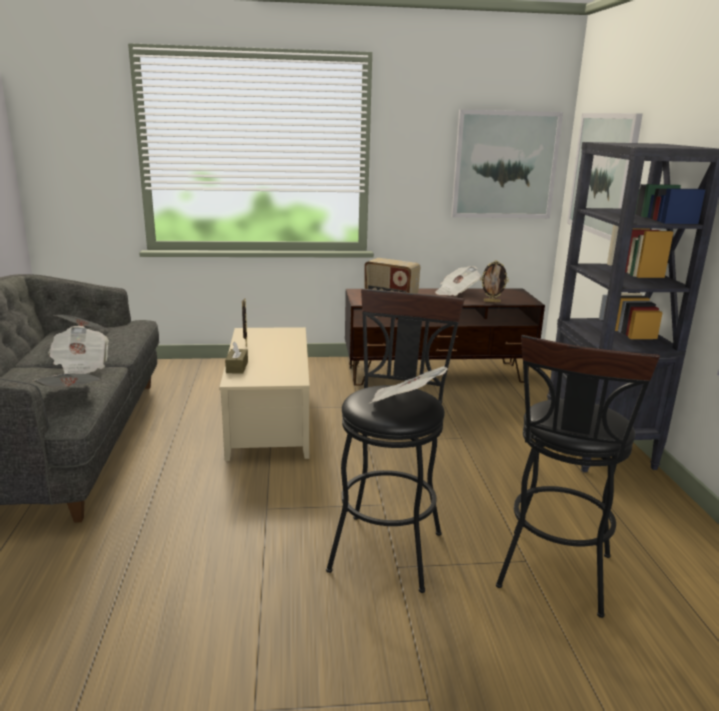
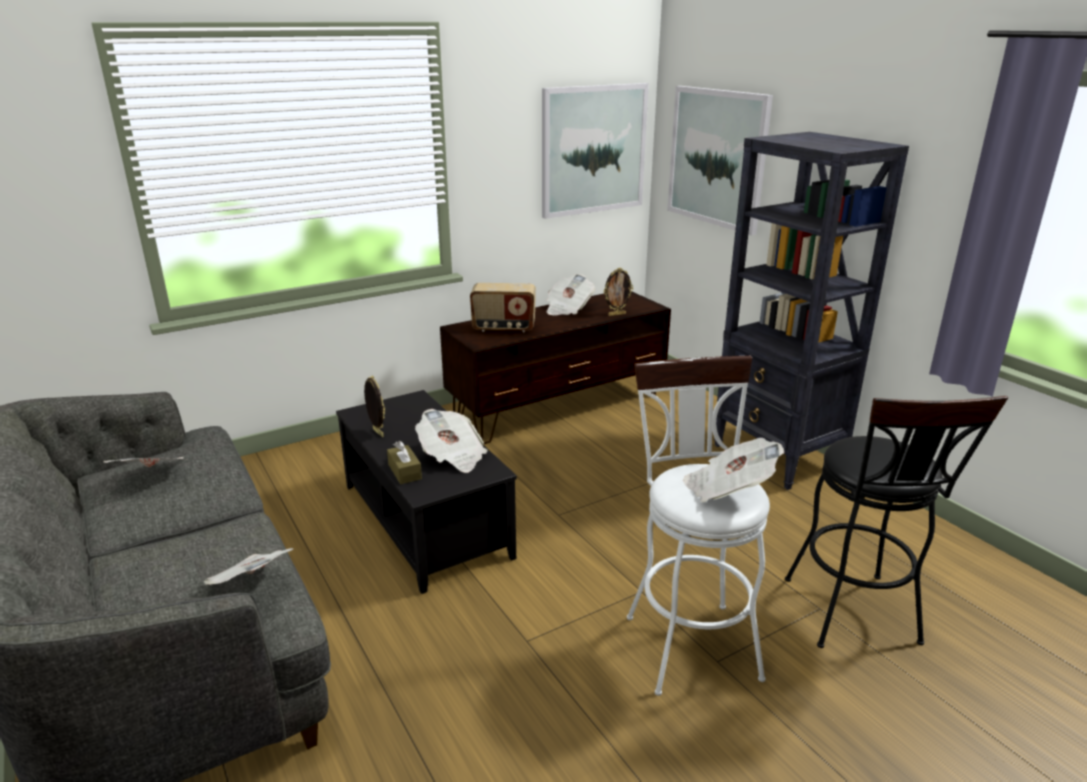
camera: 25 degrees left, 5 degrees up
newspaper [48,326,109,374] -> newspaper moved to [415,409,488,473]
beige coffee table [219,327,310,461] -> black coffee table [336,390,517,594]
black stool [326,289,465,593] -> white stool [627,356,770,696]

